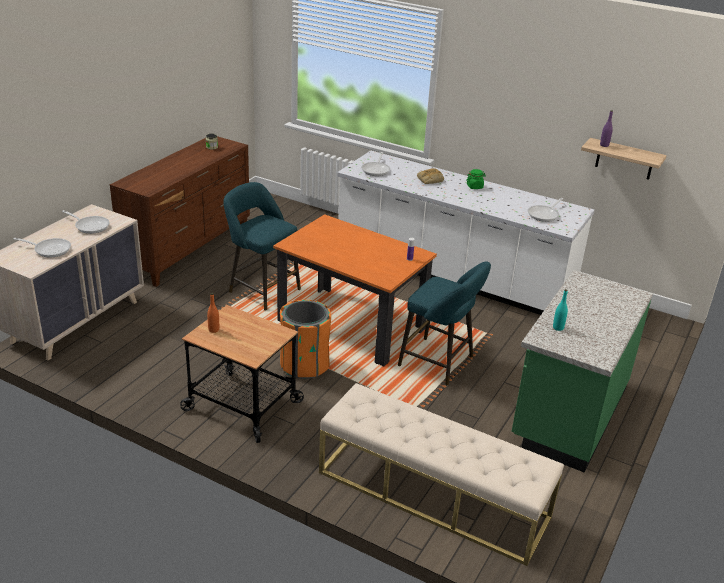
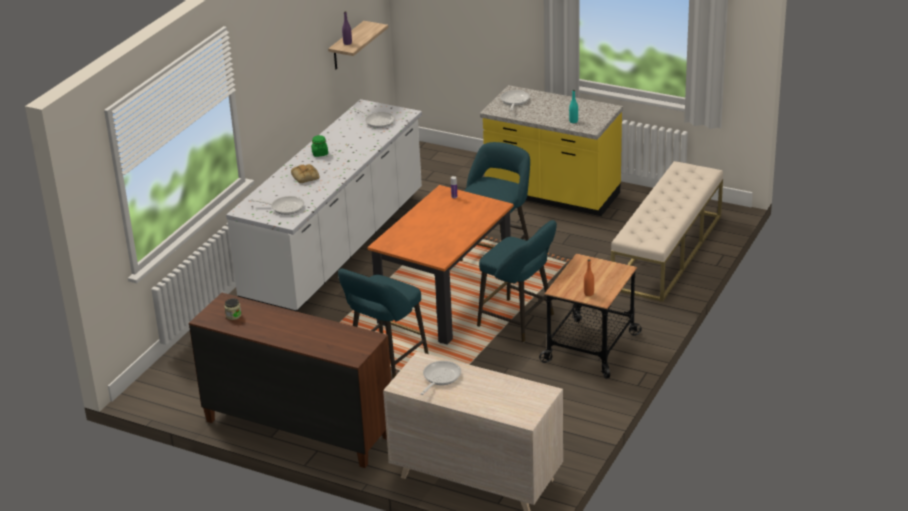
camera: 90 degrees left, 0 degrees up
frying pan [13,238,71,257] -> frying pan moved to [500,90,530,111]
orange trash can [280,300,331,379] -> turquoise stool [477,220,557,342]
green counter [512,270,653,473] -> yellow counter [480,85,623,216]

